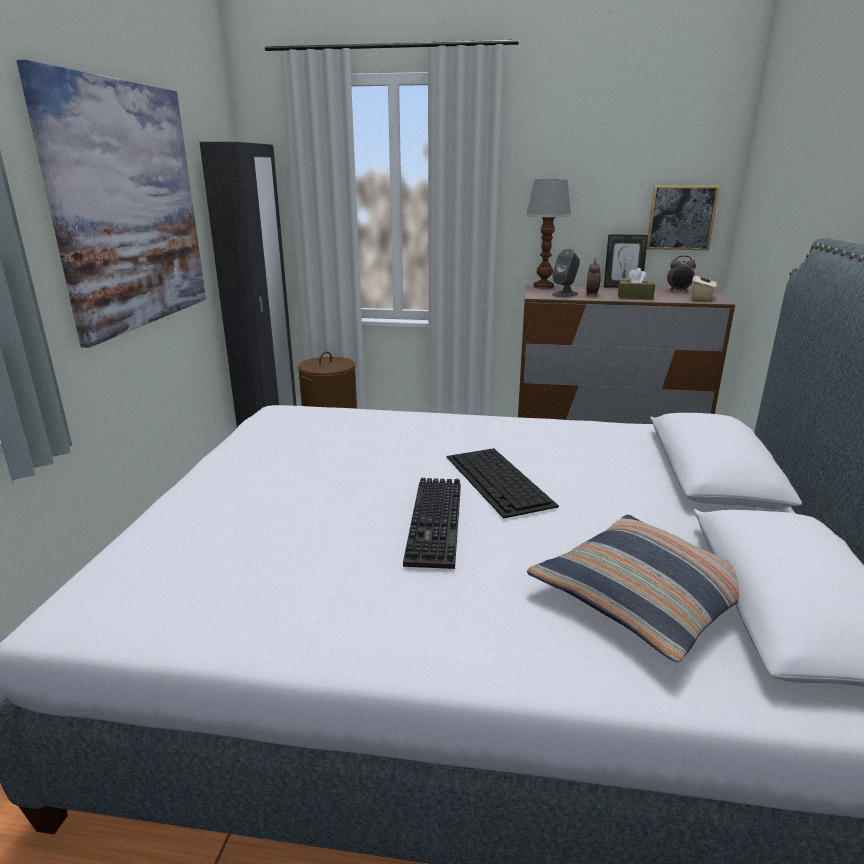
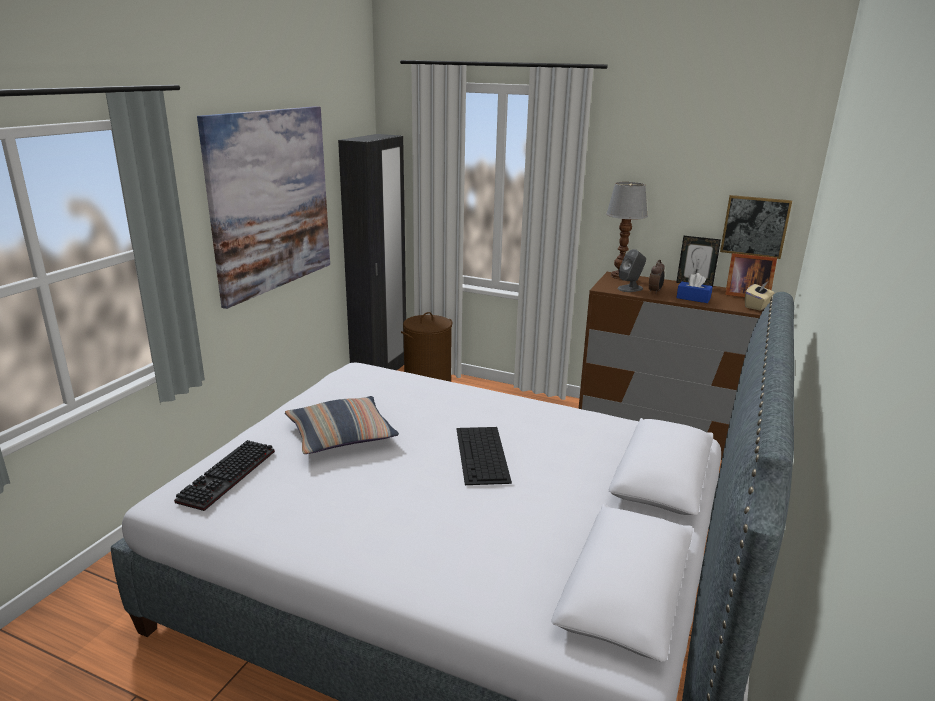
camera: 15 degrees right, 0 degrees up
keyboard [403,478,461,569] -> keyboard moved to [174,440,275,511]
pillow [527,515,739,662] -> pillow moved to [285,396,399,454]
brown tissue box [618,268,655,299] -> blue tissue box [676,273,713,303]
alarm clock [667,256,696,292] -> picture frame [725,253,777,297]

